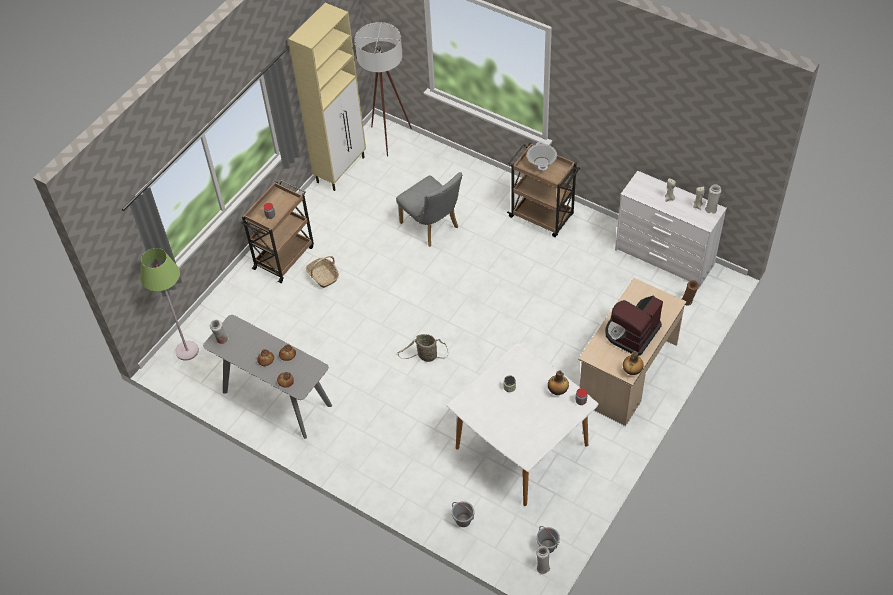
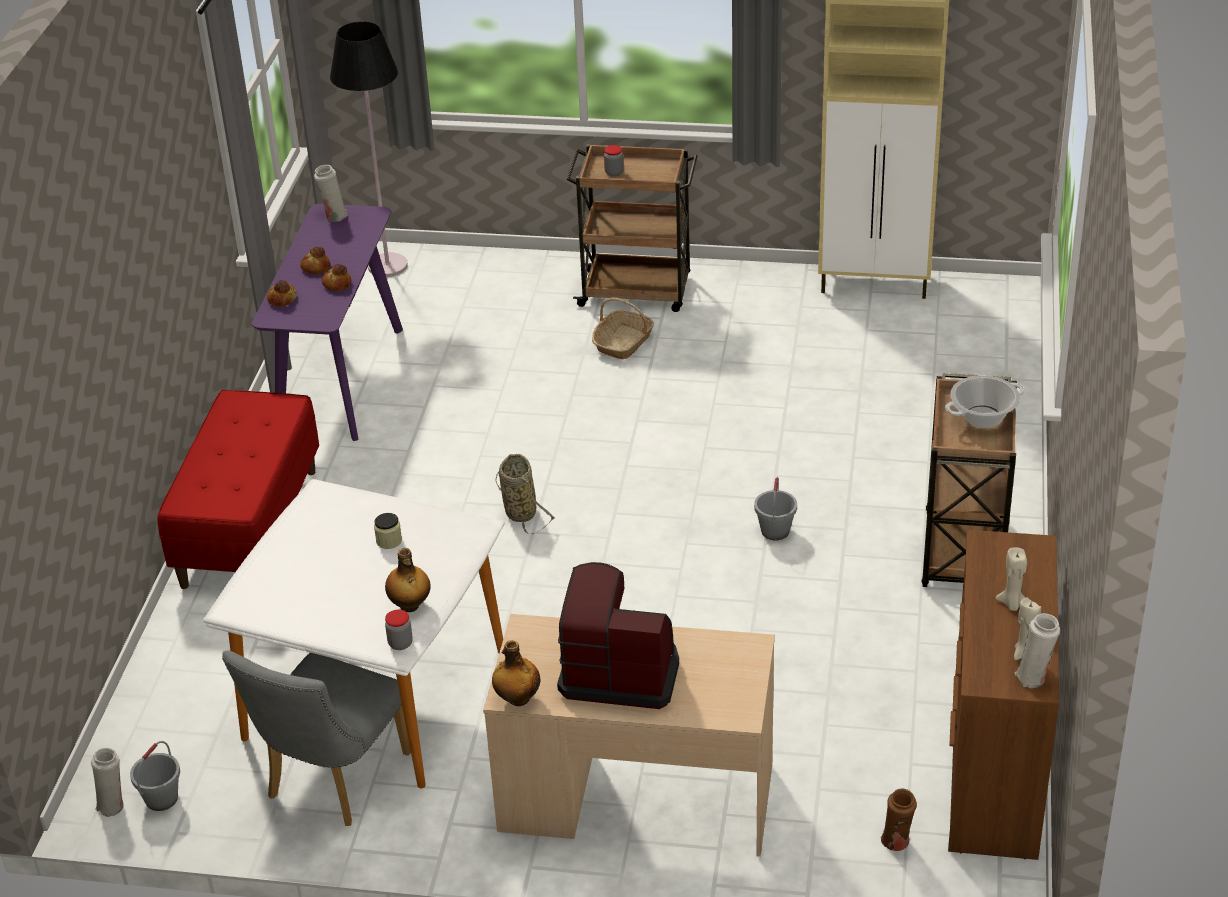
camera: 65 degrees right, 15 degrees down
green floor lamp [140,248,199,361] -> black floor lamp [330,22,408,277]
grey console table [203,315,332,439] -> purple console table [252,204,403,441]
white floor lamp [355,22,412,157] -> none
grey chair [396,172,462,247] -> grey chair moved to [222,651,411,826]
grey bucket [452,501,474,527] -> grey bucket moved to [754,477,797,540]
white dresser [615,171,727,288] -> brown dresser [948,530,1059,860]
none -> red bench [157,390,319,589]

